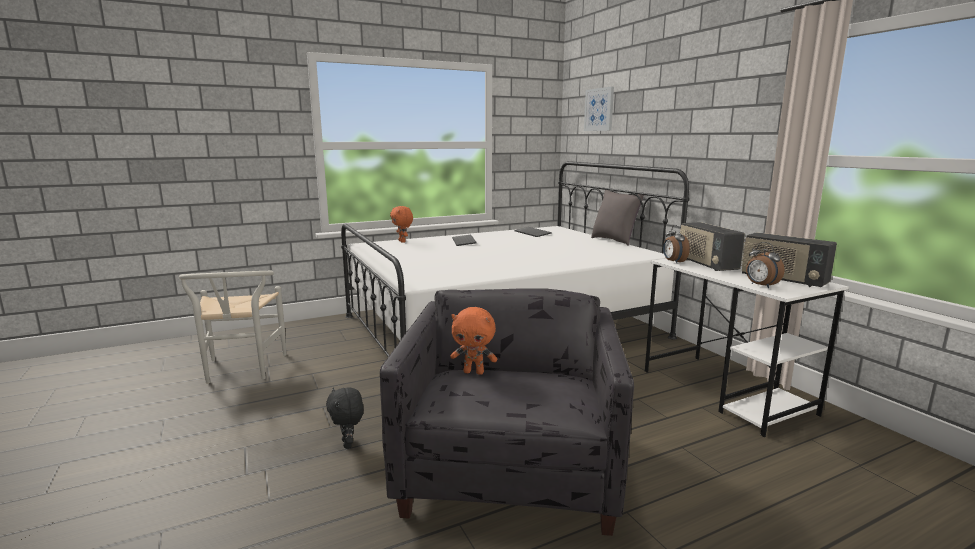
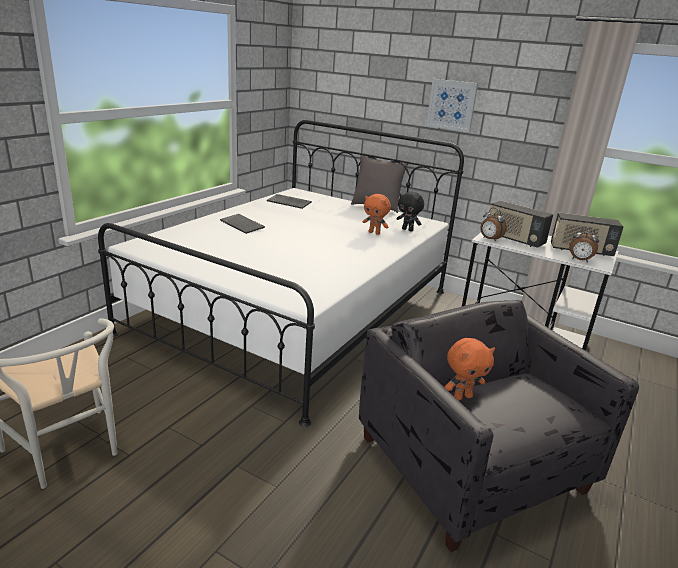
camera: 35 degrees left, 10 degrees up
black plush toy [326,387,364,449] -> black plush toy moved to [396,192,424,232]
orange plush toy [390,206,413,243] -> orange plush toy moved to [362,194,391,235]
picture [584,87,614,131] -> picture moved to [426,79,478,132]

